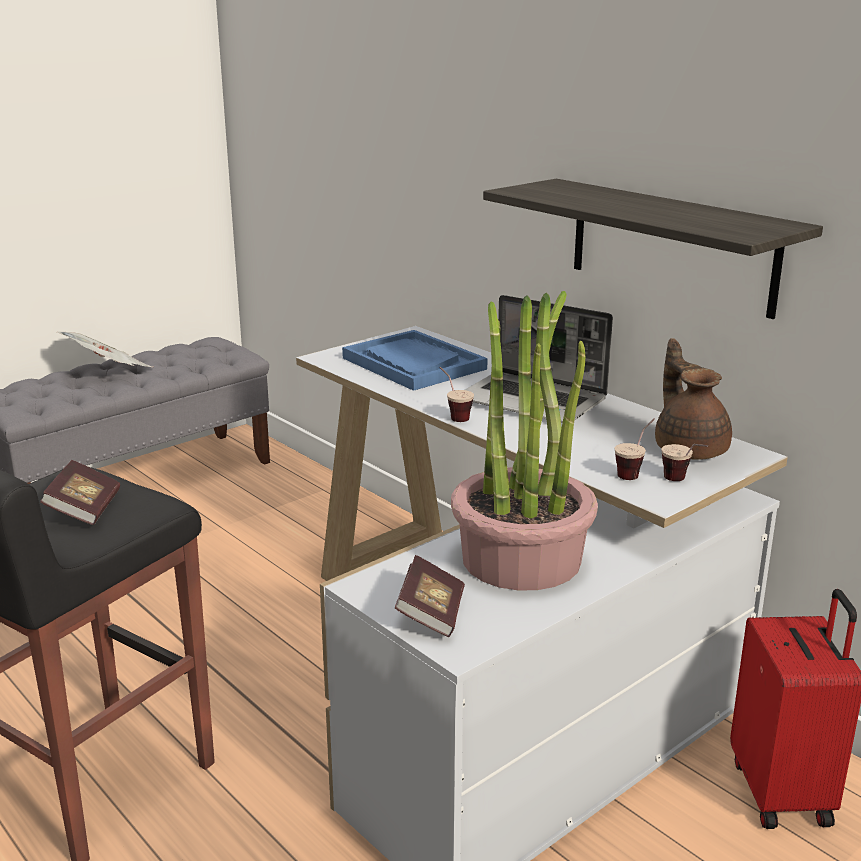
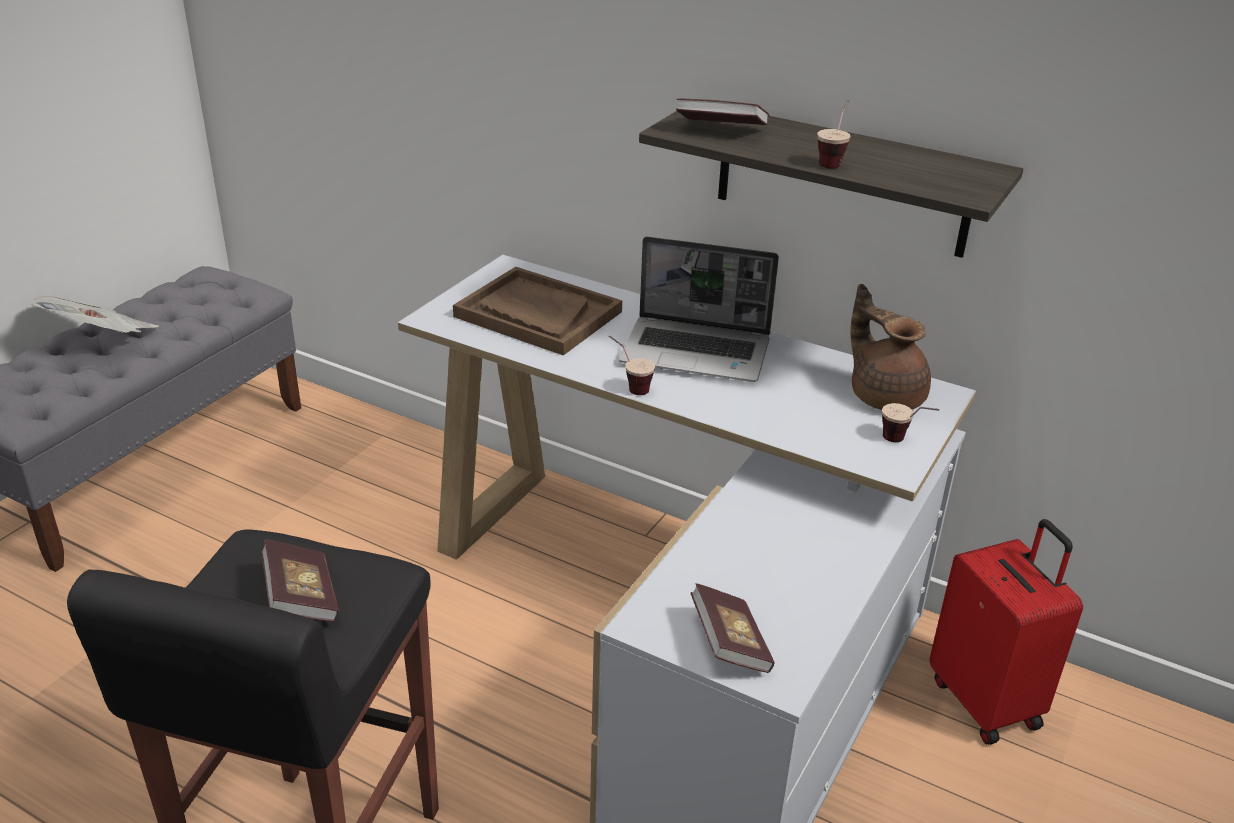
camera: 20 degrees left, 10 degrees up
blue tray [342,330,488,391] -> brown tray [453,267,622,355]
potted plant [451,291,598,590] -> none
cup [615,418,655,480] -> cup moved to [817,100,851,169]
none -> book [676,98,769,125]

